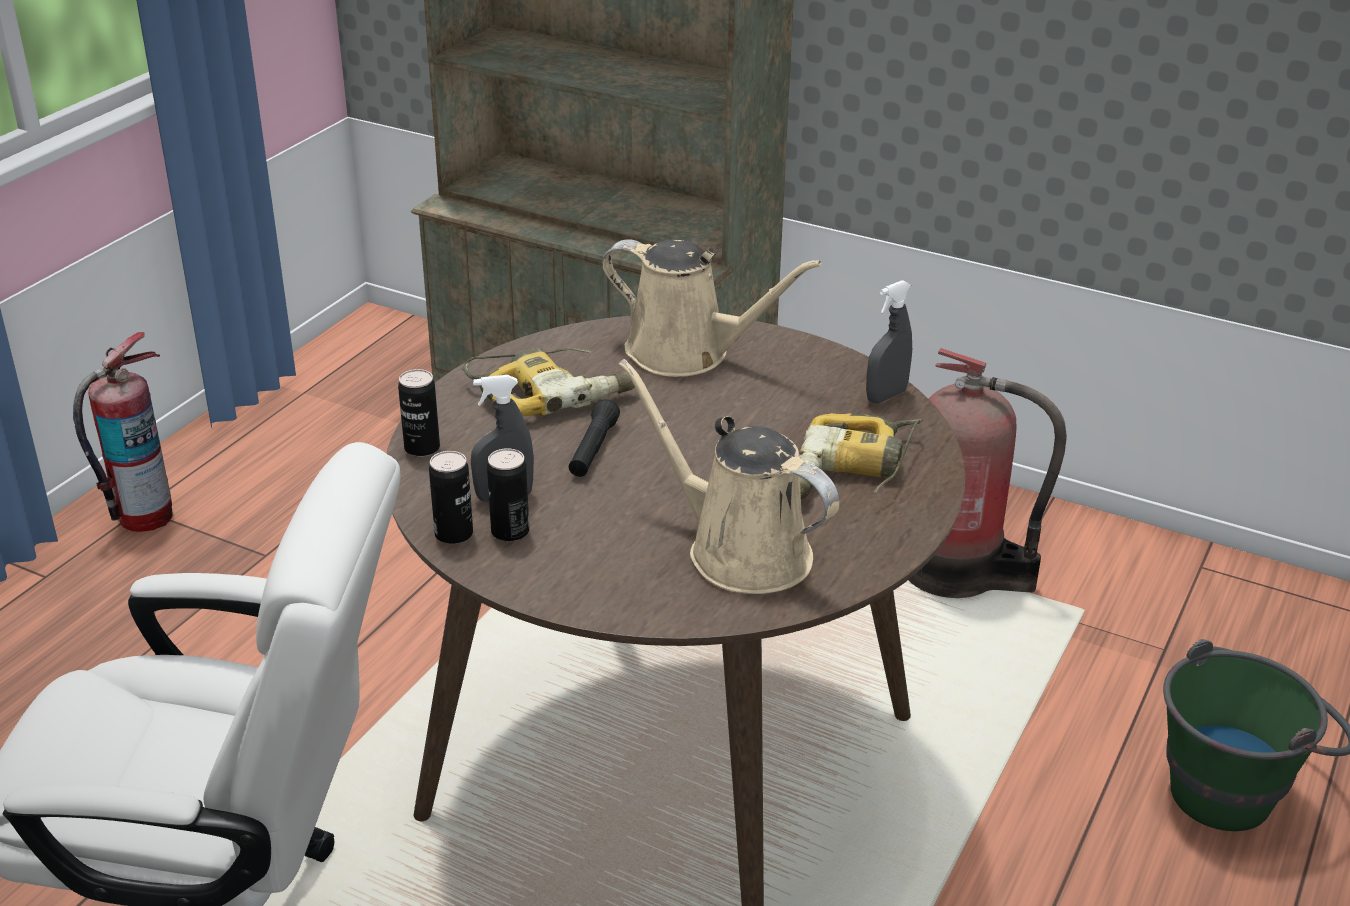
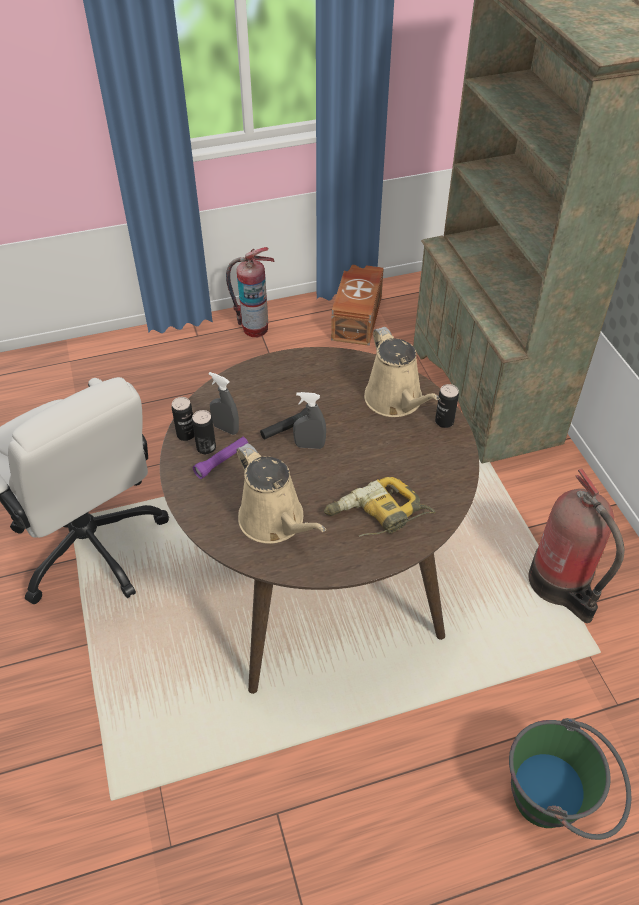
camera: 45 degrees right, 15 degrees up
can [398,369,440,457] -> can moved to [435,384,459,428]
power drill [463,348,635,416] -> none
beige watering can [619,359,839,594] -> beige watering can turned 150 degrees clockwise [237,443,326,544]
grey spray bottle [866,280,912,403] -> grey spray bottle moved to [293,392,326,449]
none -> purple flashlight [193,437,248,479]
none -> brown storage box [331,265,384,346]

